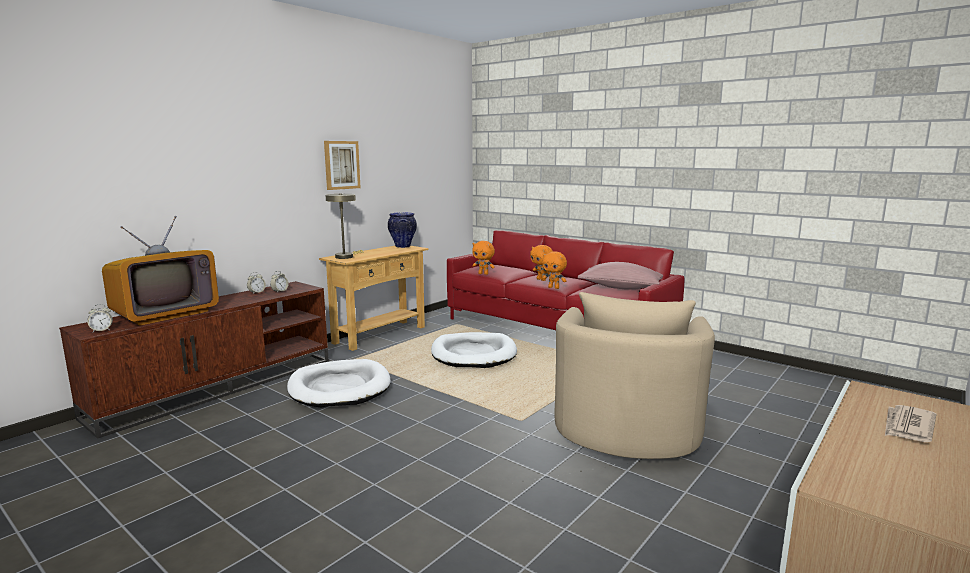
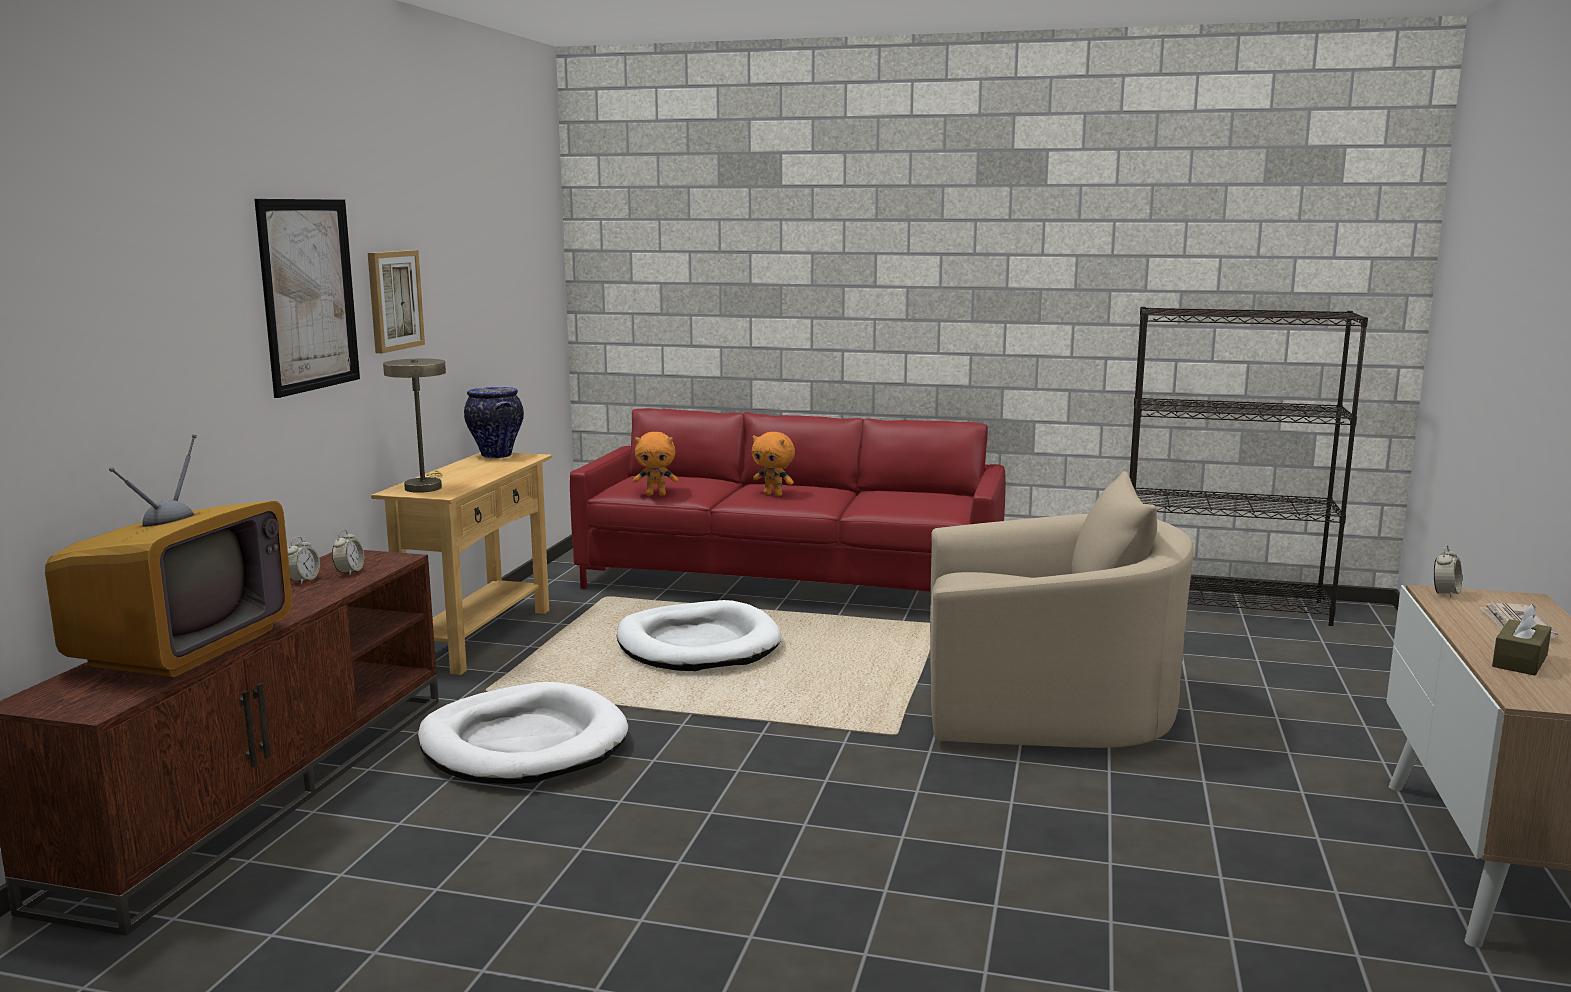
camera: 25 degrees left, 0 degrees up
alarm clock [87,304,113,332] -> alarm clock moved to [1434,545,1462,598]
orange plush toy [542,251,567,289] -> none
beige armchair [554,292,715,459] -> beige armchair turned 75 degrees counterclockwise [930,471,1194,748]
pink pillow [578,262,663,290] -> none
none -> picture [254,199,360,398]
none -> black bookcase [1130,307,1368,626]
none -> brown tissue box [1492,604,1552,676]

